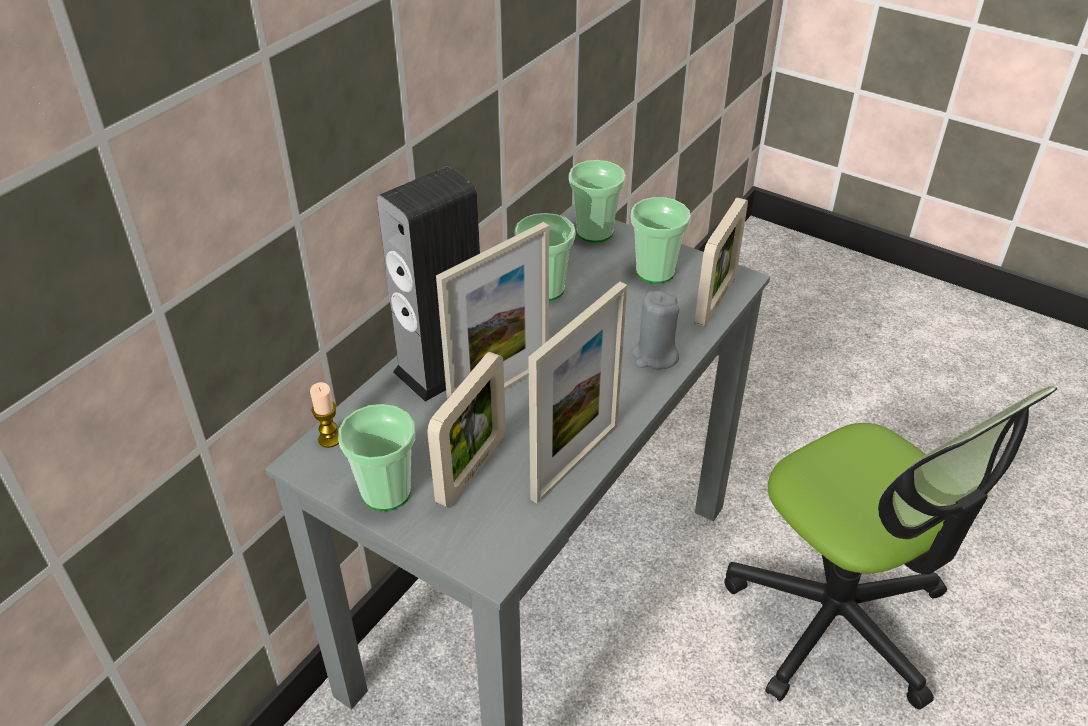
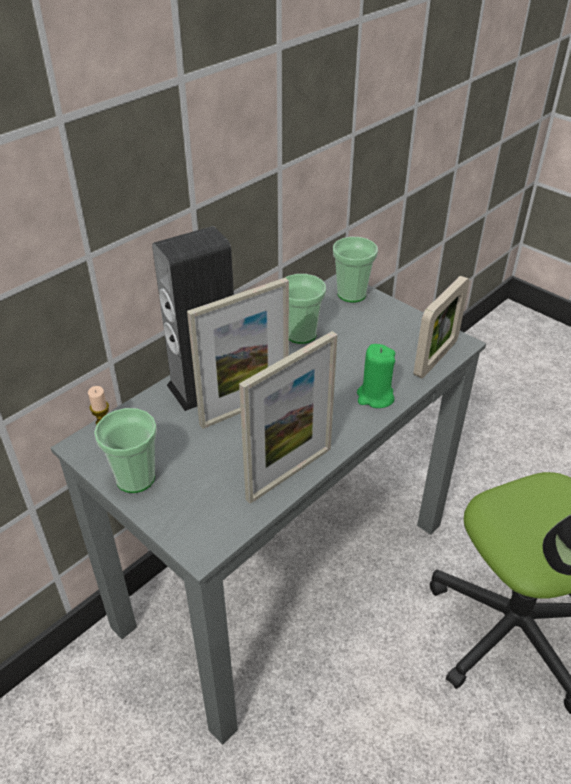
camera: 10 degrees right, 0 degrees up
picture frame [427,352,506,508] -> none
cup [631,197,691,284] -> none
grey candle [632,291,679,370] -> green candle [357,344,395,408]

